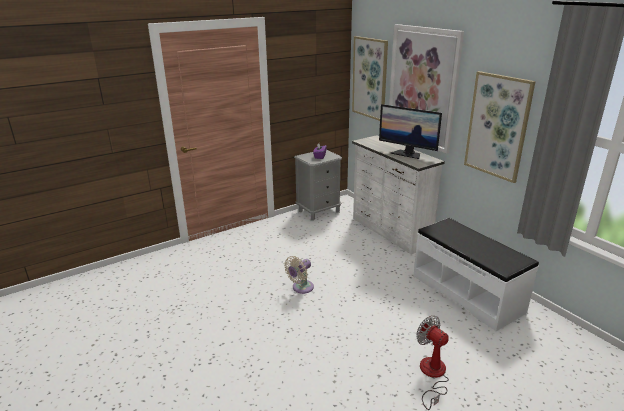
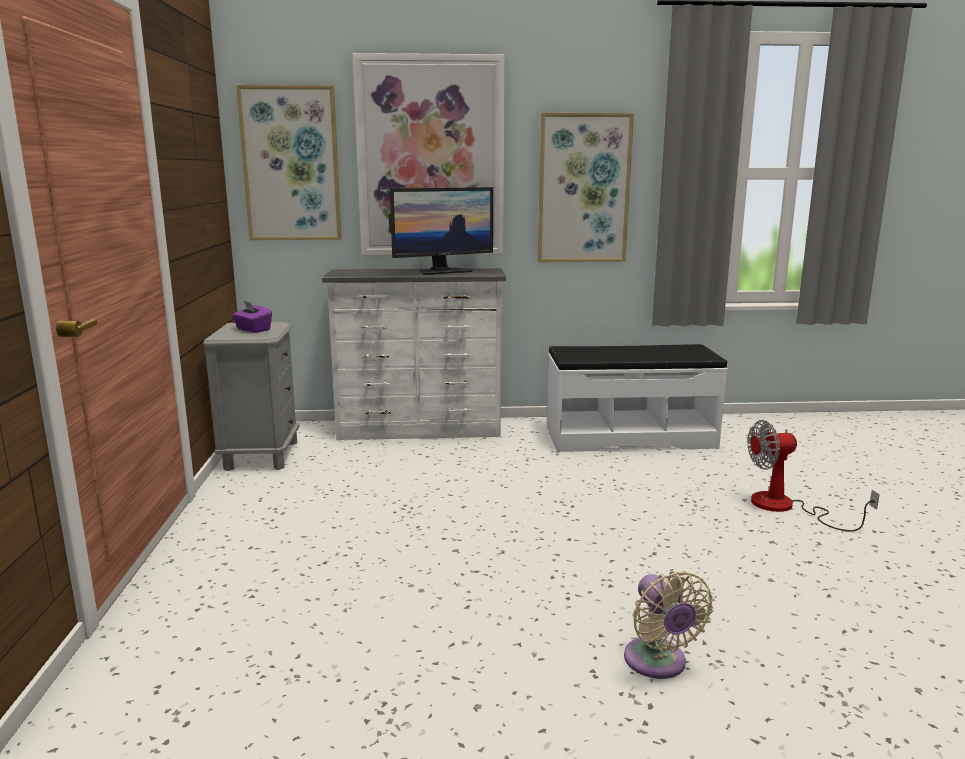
camera: 60 degrees left, 10 degrees down
beige fan [284,256,314,294] -> beige fan moved to [624,571,714,679]

